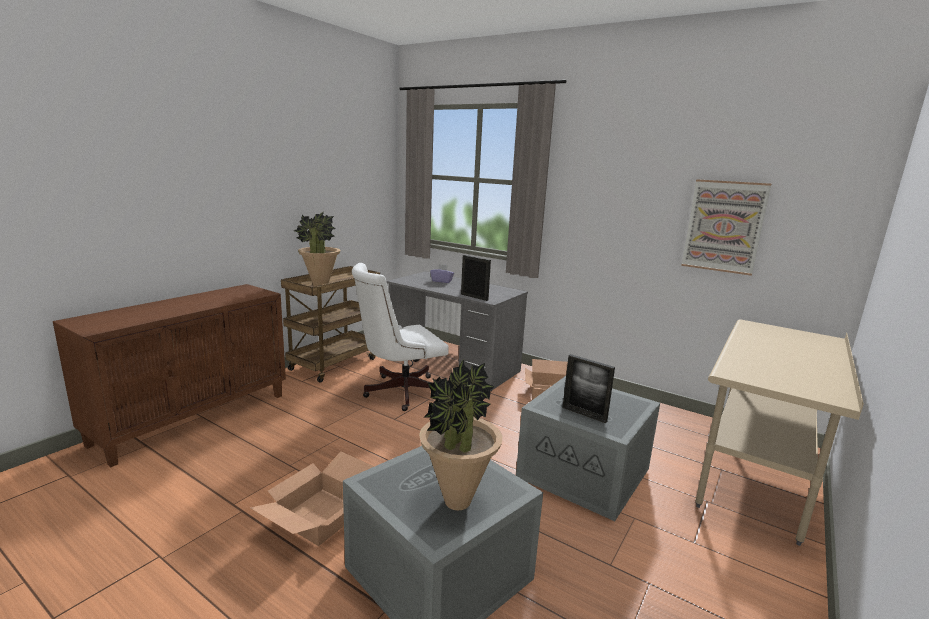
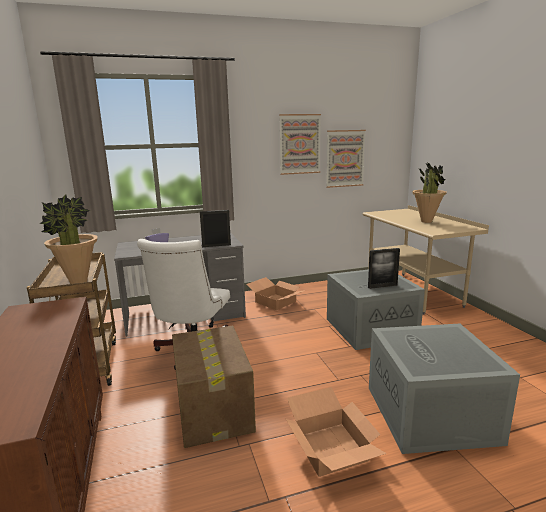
camera: 50 degrees left, 0 degrees up
potted plant [419,359,502,511] -> potted plant moved to [412,162,447,223]
none -> cardboard box [172,325,256,448]
none -> picture [279,114,321,175]

